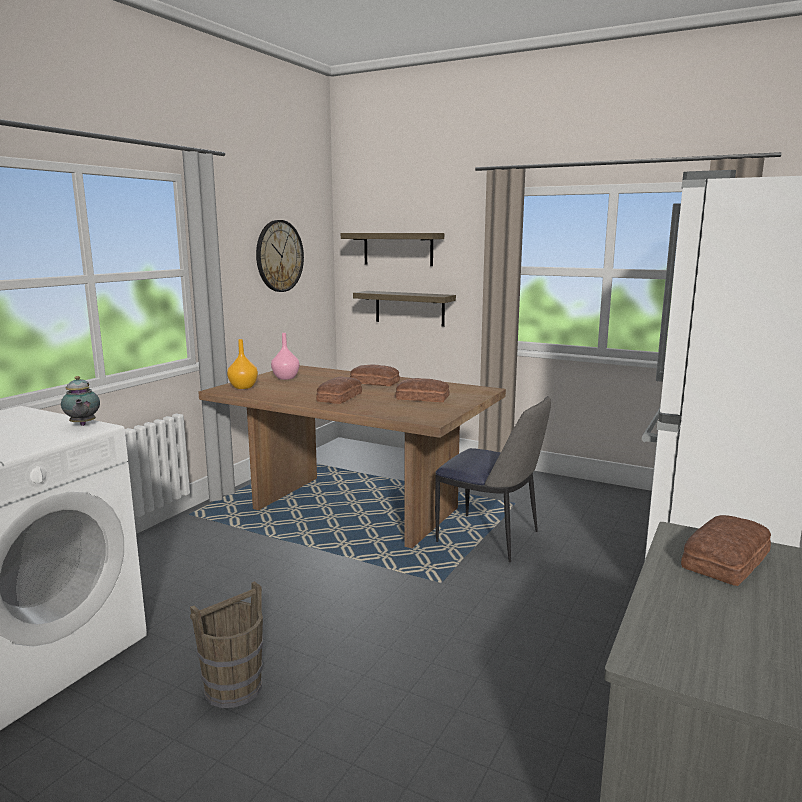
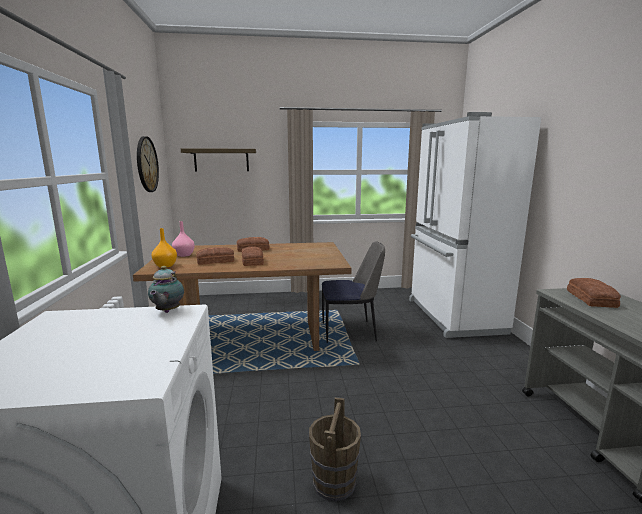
camera: 35 degrees left, 0 degrees up
teapot [61,376,100,426] -> teapot turned 60 degrees clockwise [148,266,184,313]
shelf [353,291,456,327] -> none
bread [395,378,450,402] -> bread moved to [196,247,234,265]

